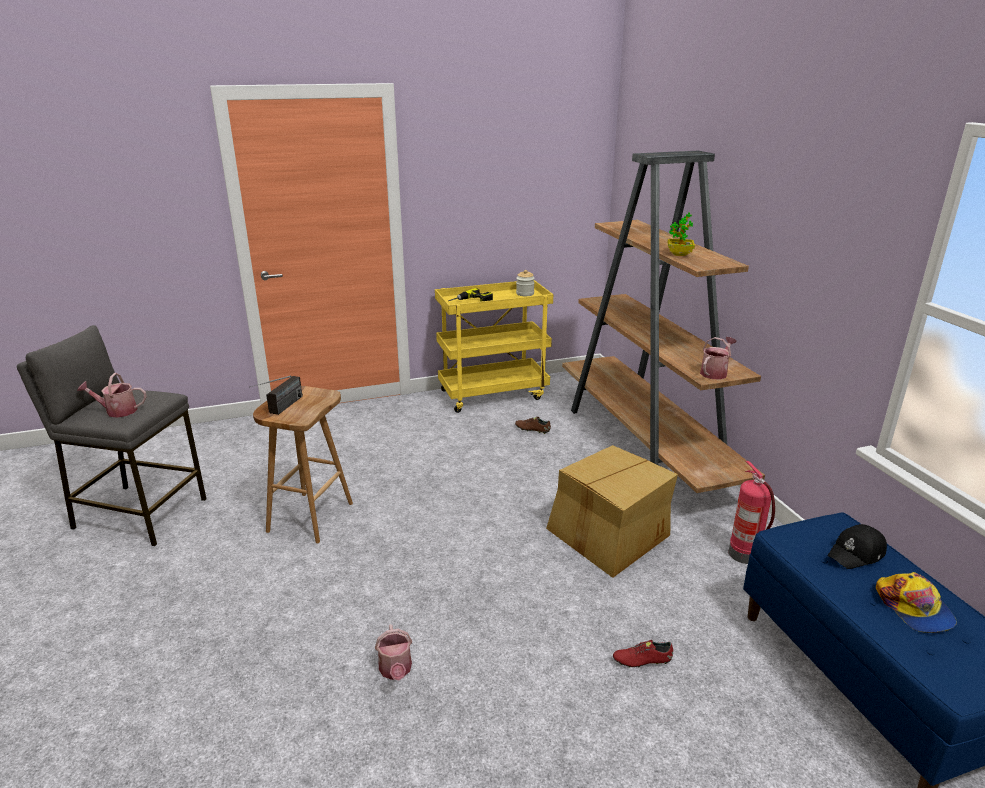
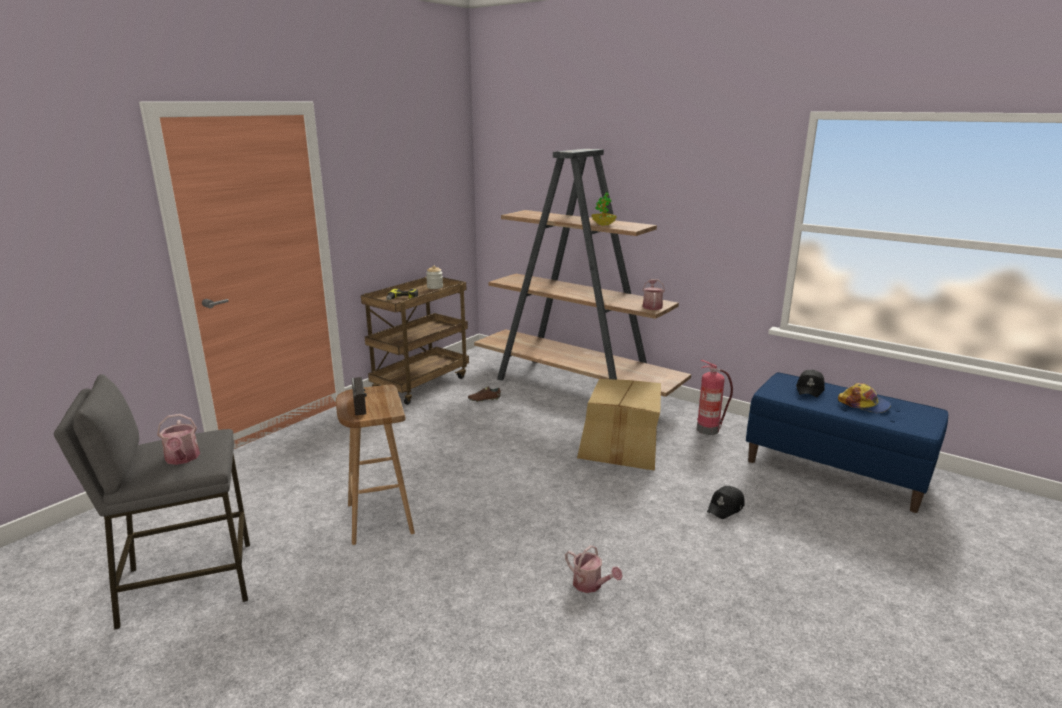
camera: 35 degrees left, 5 degrees down
watering can [77,373,147,418] -> watering can turned 75 degrees counterclockwise [157,414,200,465]
yellow cart [435,280,553,413] -> brown cart [361,276,469,405]
red shoe [613,640,673,668] -> black cap [707,486,745,519]

